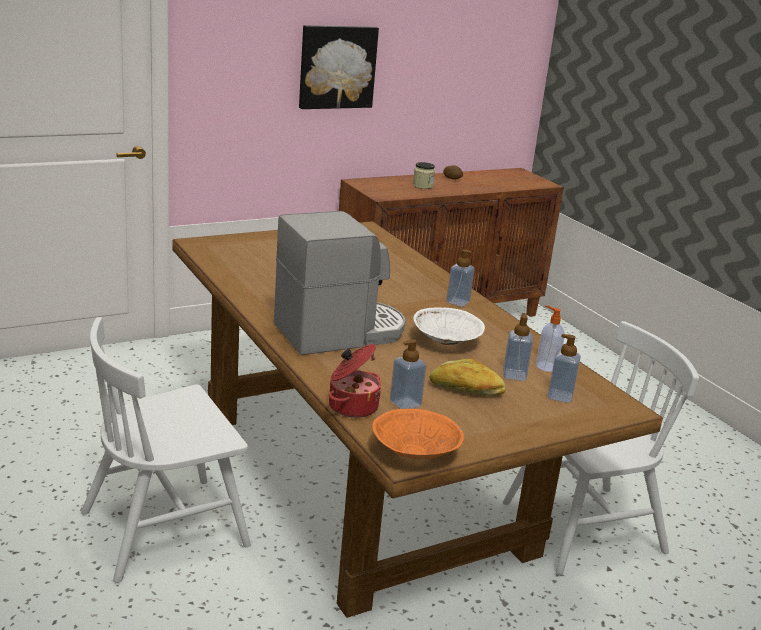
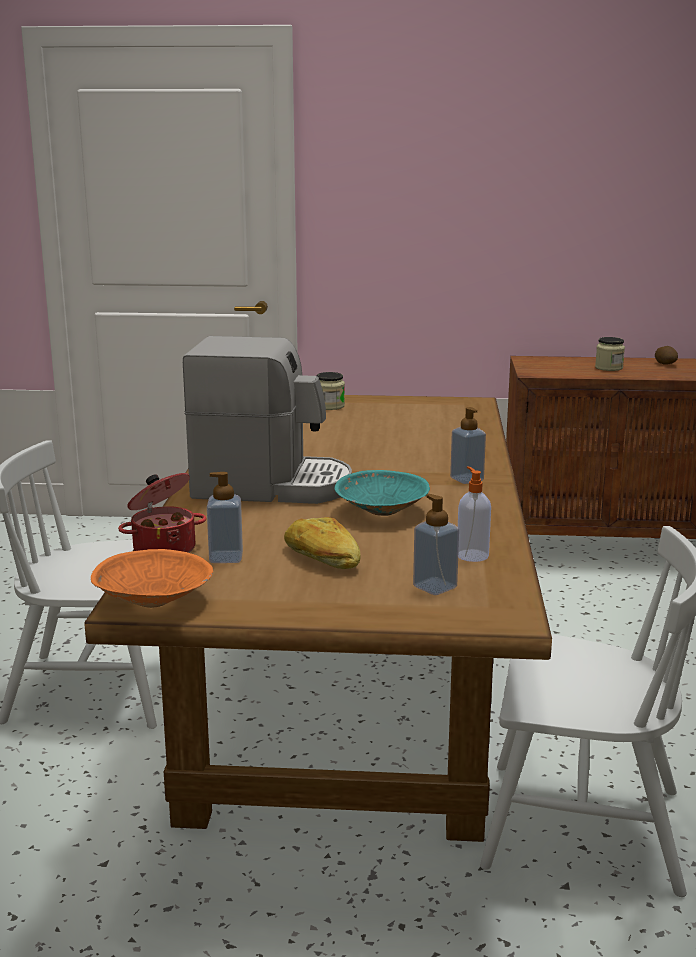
camera: 35 degrees right, 5 degrees down
picture [299,25,379,109] -> none
white bowl [413,308,485,345] -> turquoise bowl [335,470,430,516]
soap dispenser [503,313,533,381] -> none
none -> jar [316,372,345,410]

